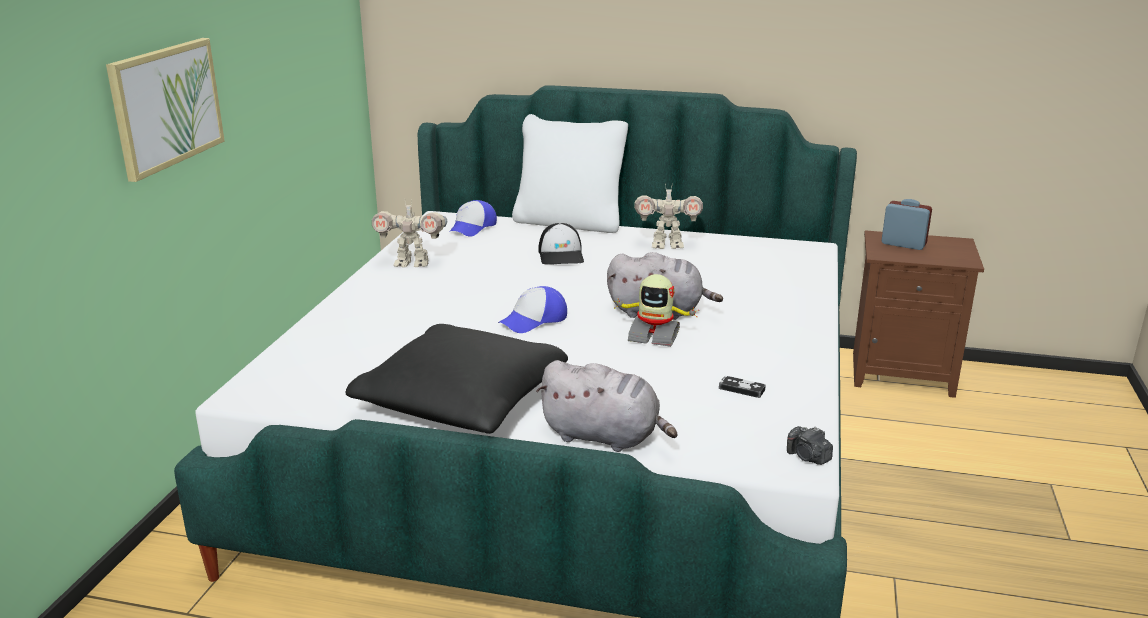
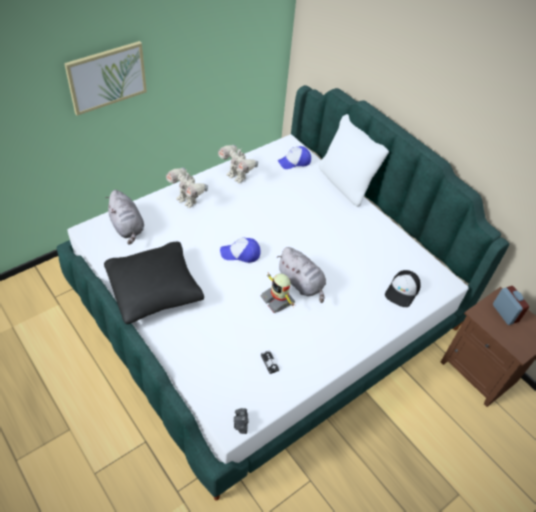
camera: 35 degrees right, 25 degrees up
grey plush toy [536,360,677,452] -> grey plush toy moved to [105,190,144,245]
cap [538,223,584,265] -> cap moved to [385,270,421,307]
toy robot [634,183,703,249] -> toy robot moved to [166,168,208,208]

